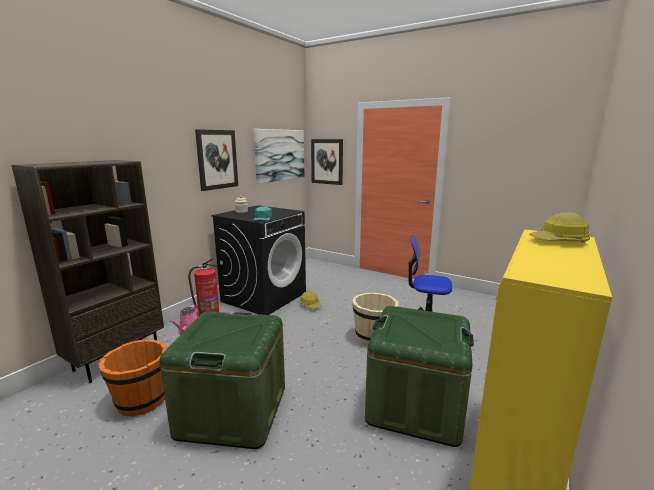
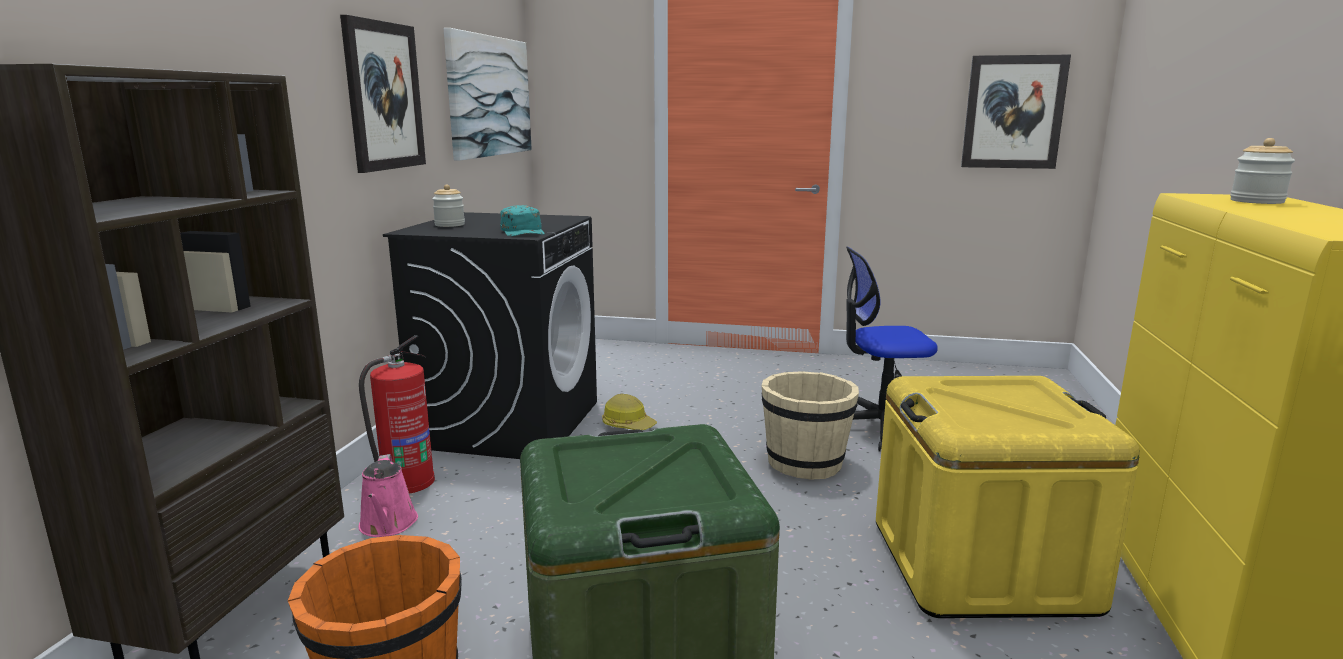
camera: 20 degrees left, 0 degrees up
picture [311,139,343,185] -> picture moved to [961,55,1071,169]
green storage box [365,306,474,447] -> yellow storage box [876,376,1140,618]
hard hat [529,212,590,243] -> jar [1230,138,1295,204]

